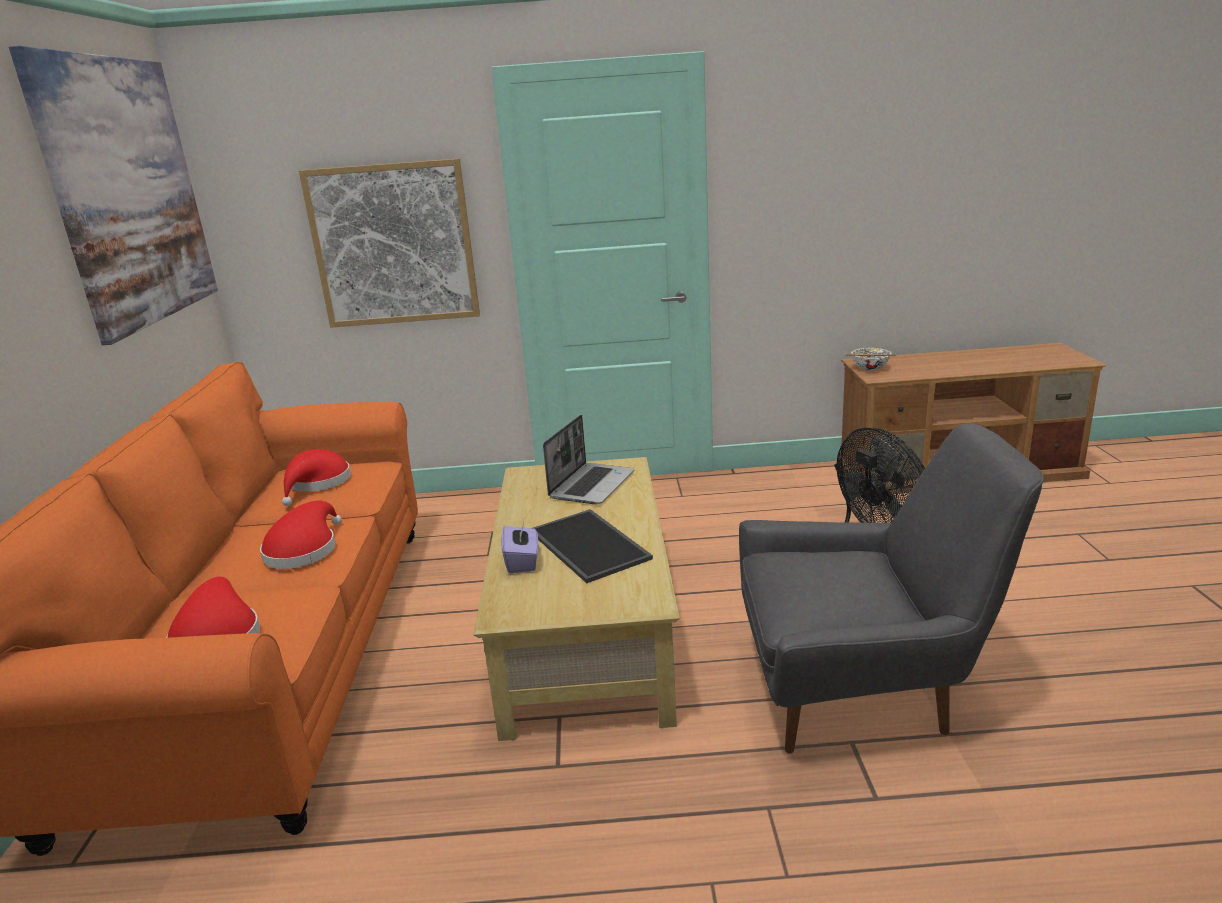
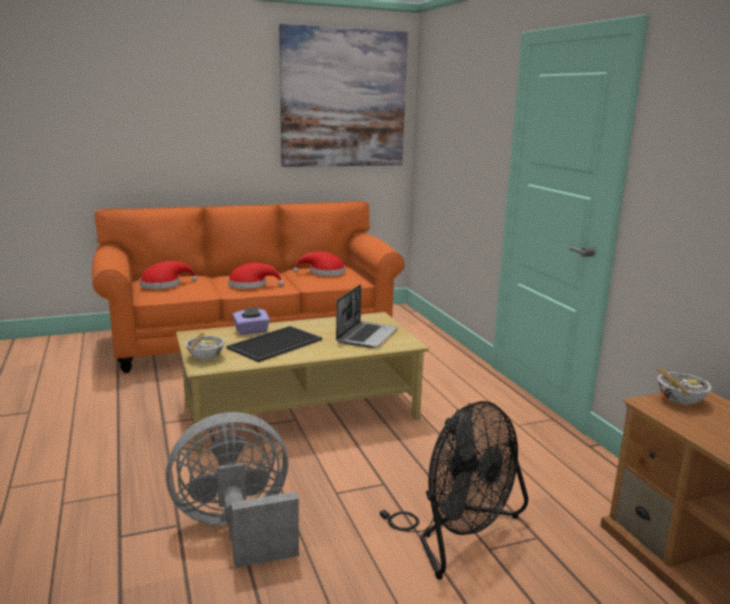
camera: 70 degrees right, 5 degrees down
picture [299,158,480,328] -> none
laptop [543,415,635,504] -> laptop turned 75 degrees counterclockwise [336,284,398,348]
grey armchair [739,424,1044,754] -> grey fan [166,412,299,568]
none -> bowl [185,333,225,360]

